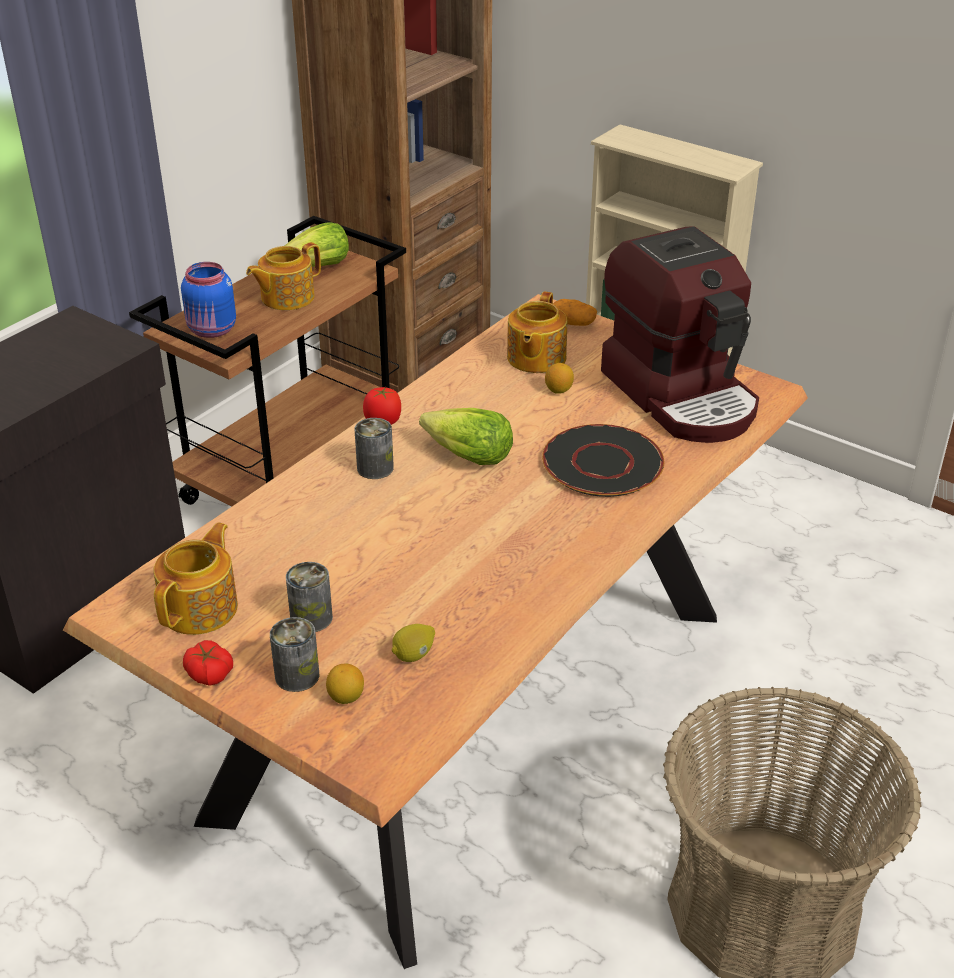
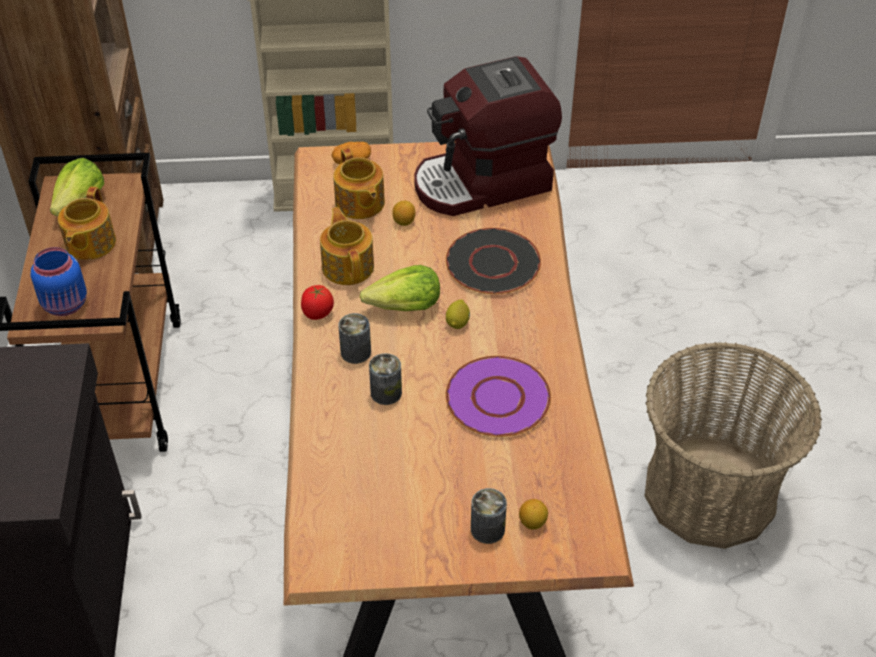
camera: 40 degrees left, 10 degrees up
teapot [153,522,238,635] -> teapot moved to [320,207,374,285]
tomato [183,640,233,686] -> none
can [286,562,333,632] -> can moved to [369,353,402,405]
lemon [392,624,435,662] -> lemon moved to [446,299,470,329]
coffee machine [601,226,759,443] -> coffee machine turned 135 degrees clockwise [414,56,562,216]
none -> purple plate [446,356,551,437]

